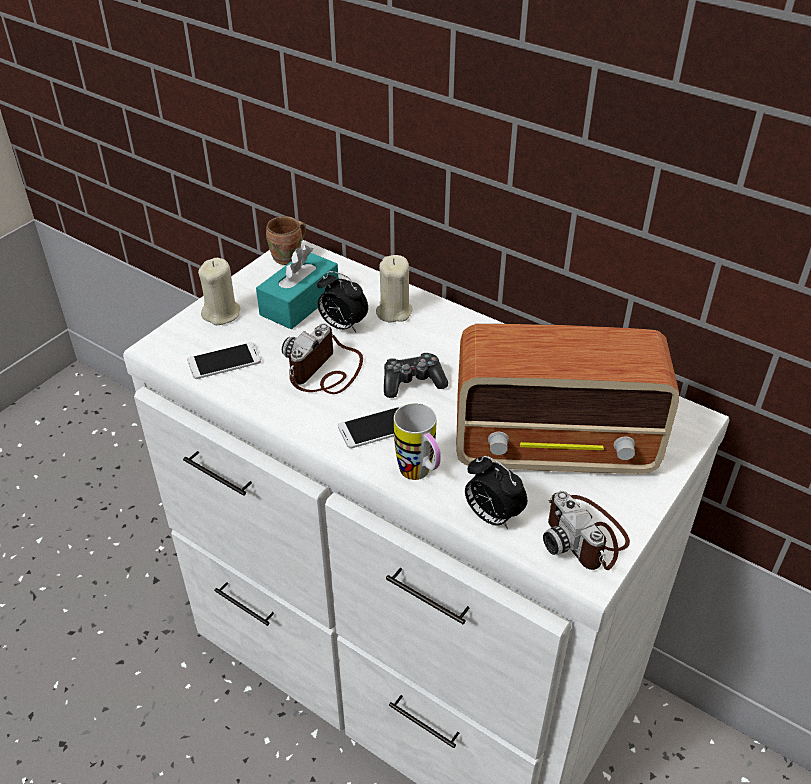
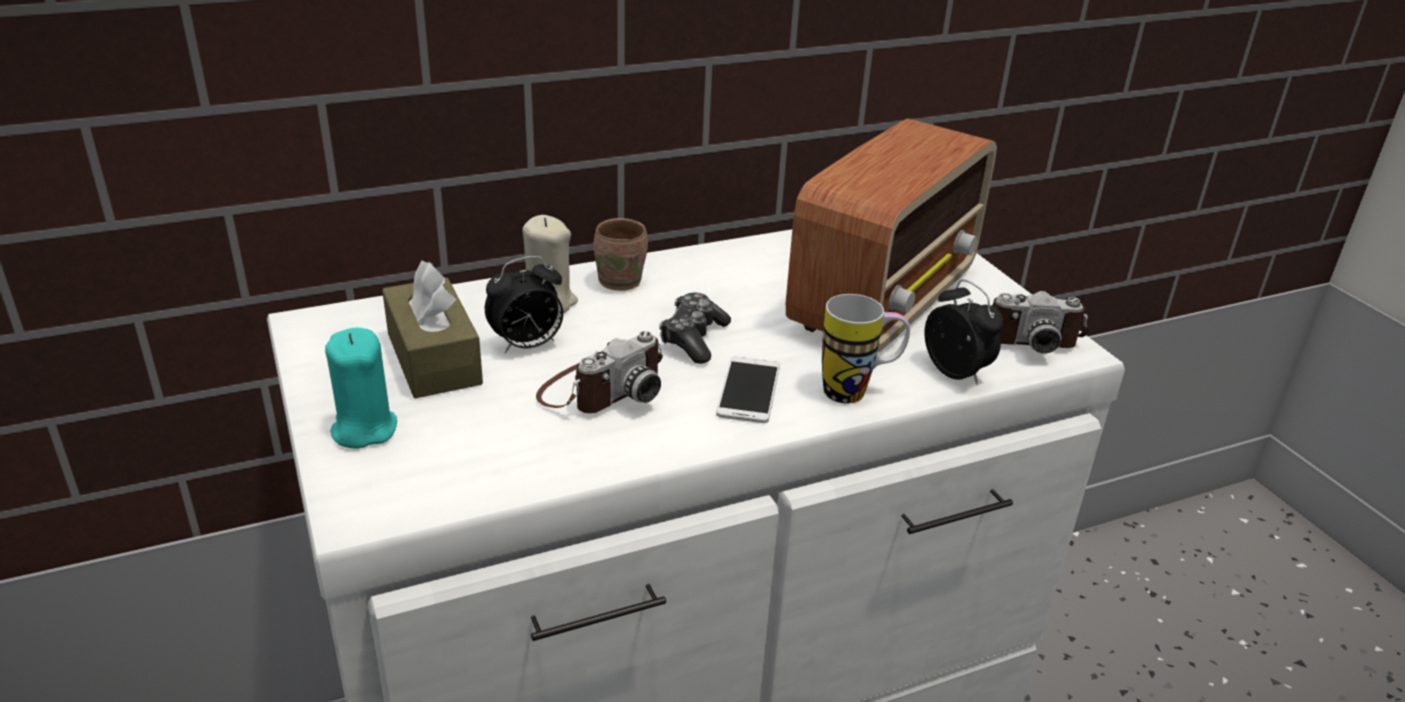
camera: 60 degrees left, 10 degrees down
phone [187,342,261,379] -> none
beige candle [198,258,240,325] -> turquoise candle [325,328,397,449]
turquoise tissue box [256,245,339,329] -> brown tissue box [382,261,483,398]
brown mug [266,216,306,265] -> brown mug moved to [593,218,648,291]
camera [282,323,363,394] -> camera turned 105 degrees counterclockwise [536,331,663,414]
alarm clock [465,456,527,529] -> alarm clock turned 105 degrees counterclockwise [924,279,1004,385]

